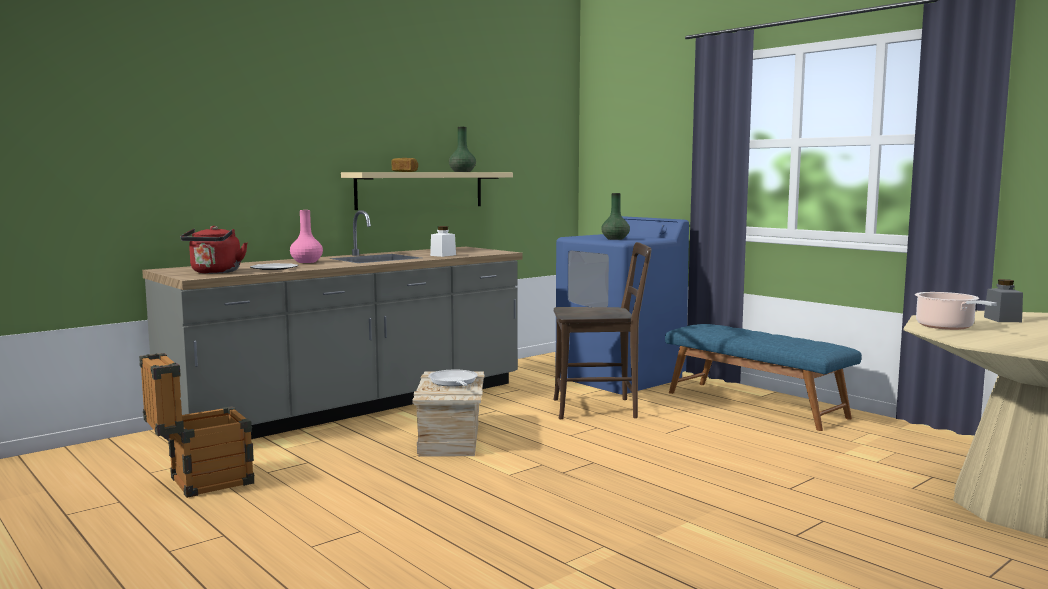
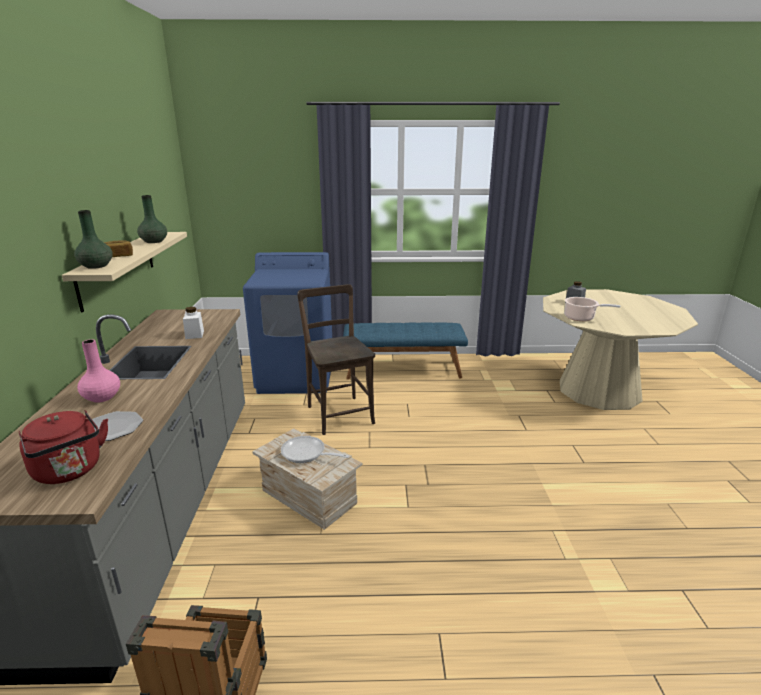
camera: 50 degrees left, 15 degrees up
brown chair [553,242,652,419] -> brown chair turned 60 degrees counterclockwise [297,284,375,435]
green vase [601,193,630,240] -> green vase moved to [74,210,113,269]

